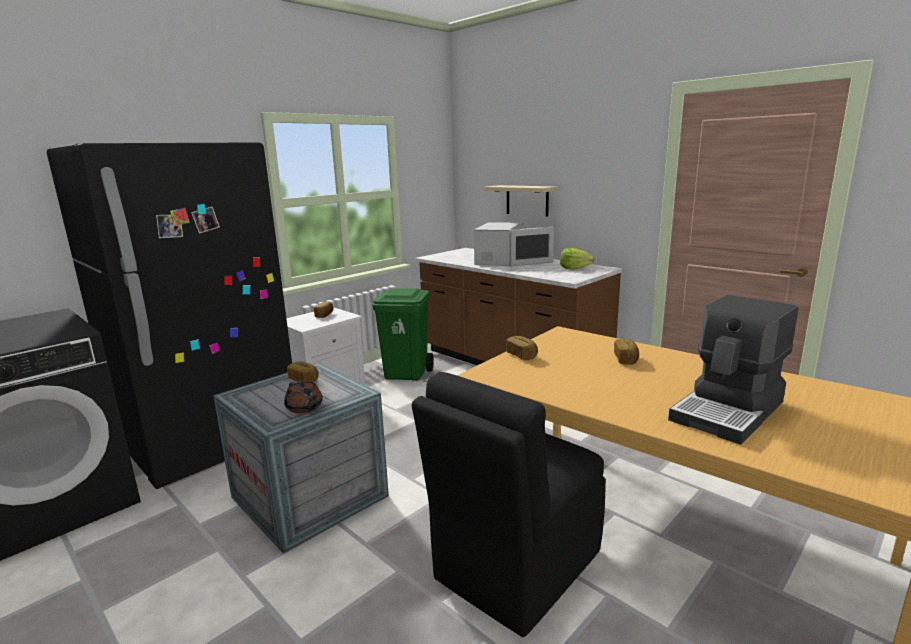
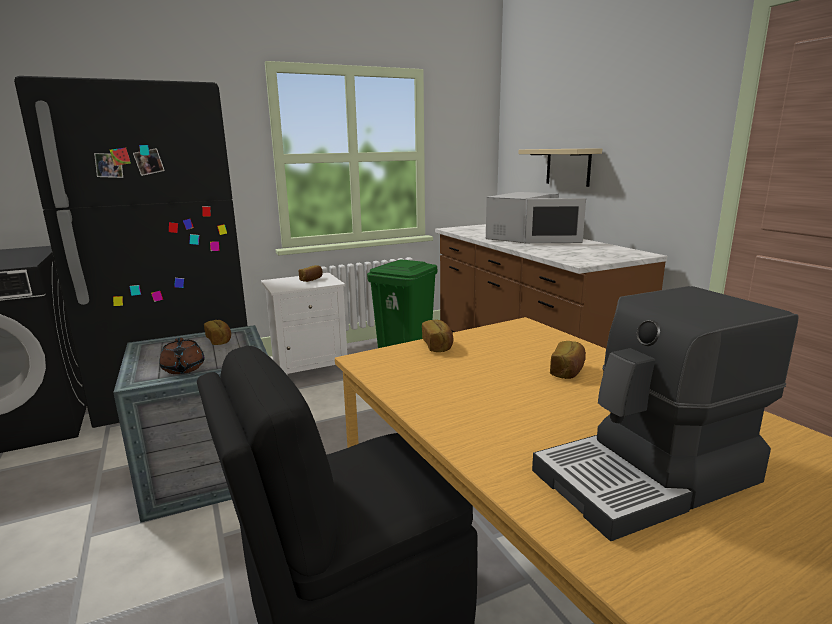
camera: 20 degrees right, 0 degrees up
lettuce [560,248,594,270] -> none

